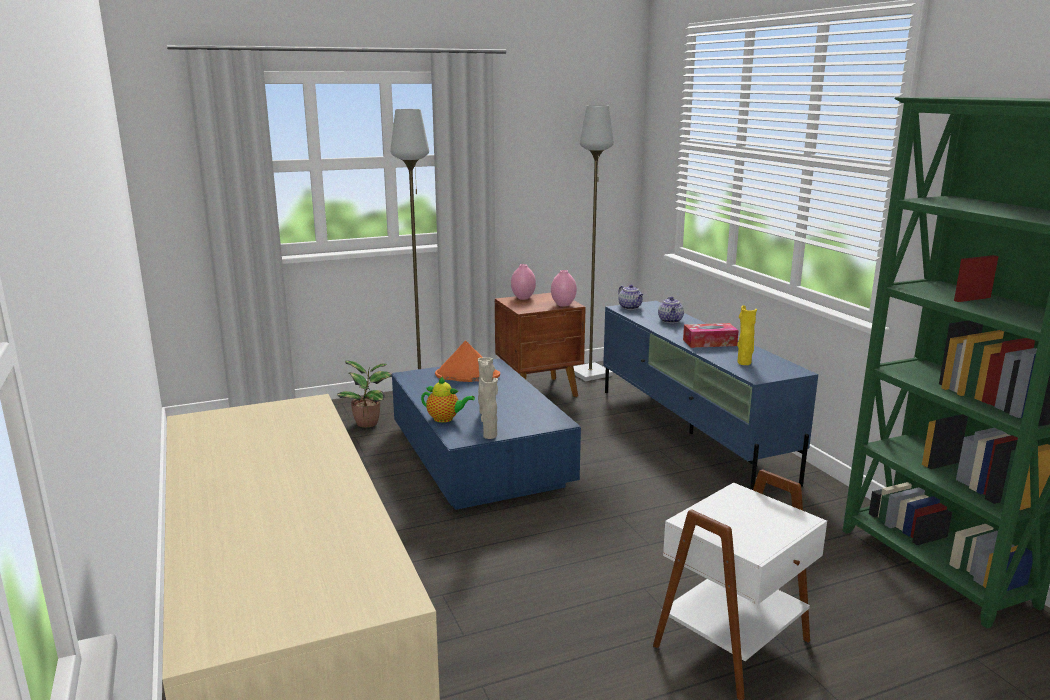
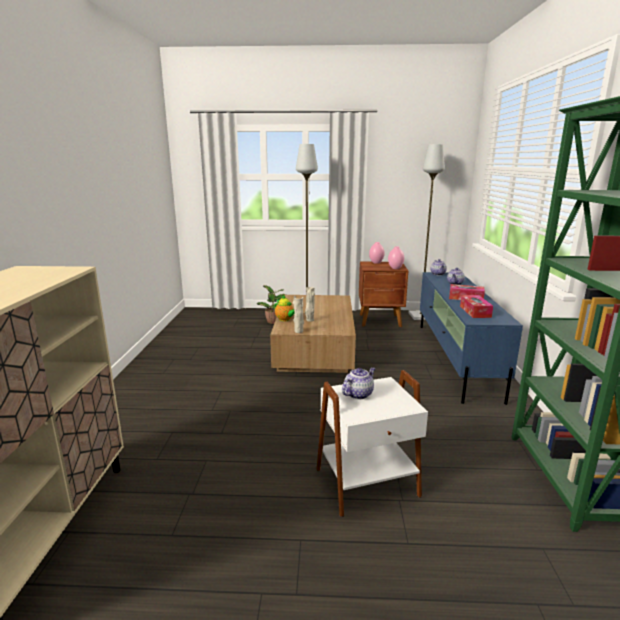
camera: 25 degrees right, 0 degrees up
blue coffee table [392,358,581,510] -> brown coffee table [270,295,356,373]
orange hat [435,341,500,382] -> none
yellow vase [737,305,757,365] -> tissue box [460,295,493,318]
none -> teapot [342,367,375,399]

